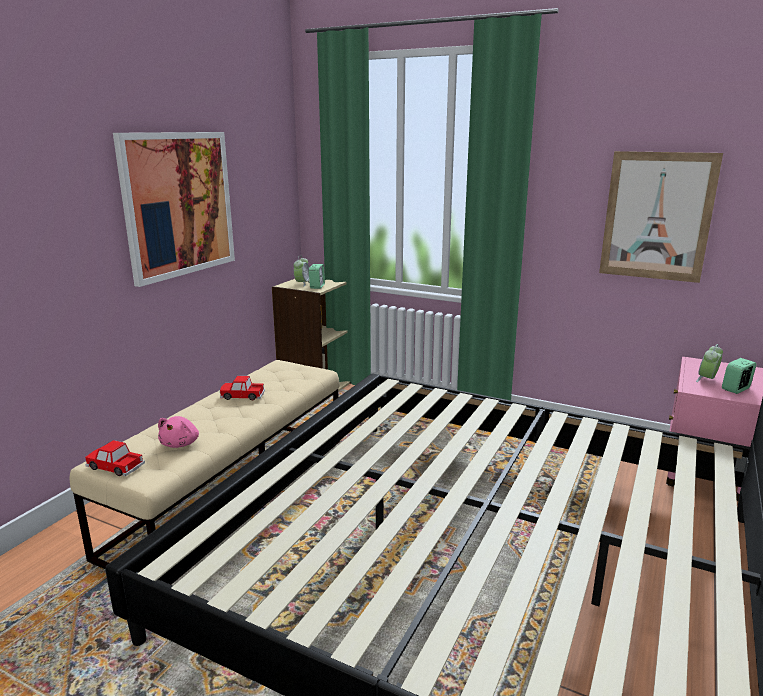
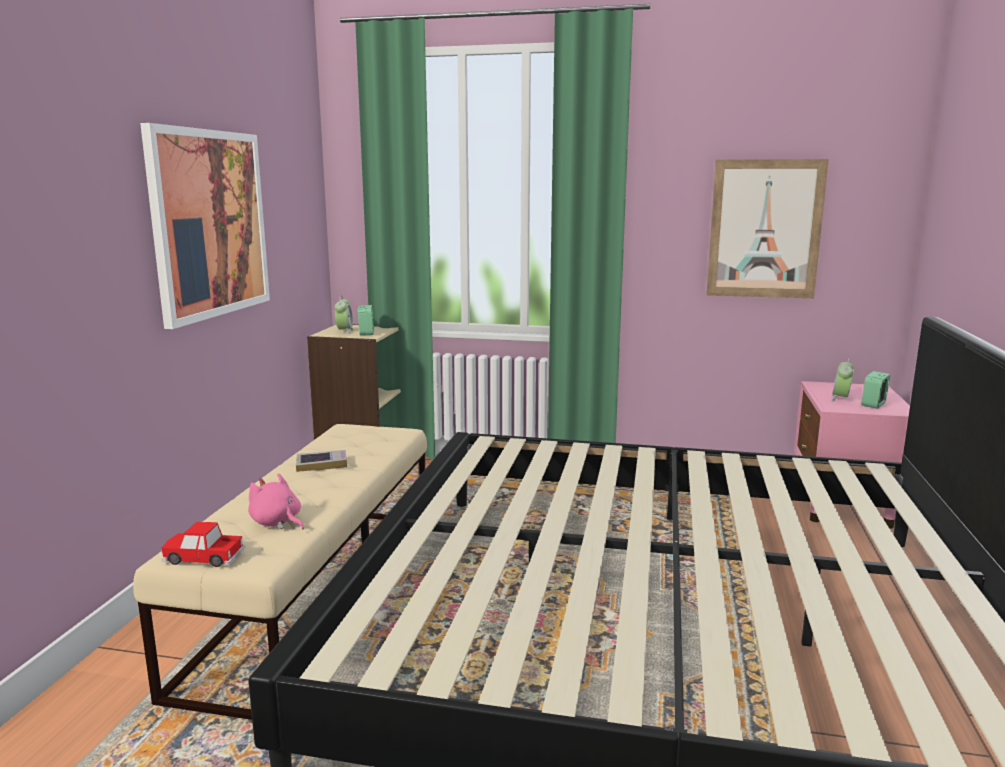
camera: 15 degrees left, 5 degrees down
pink plush toy [158,416,199,448] -> pink plush toy turned 135 degrees clockwise [248,473,304,530]
toy car [220,376,265,400] -> book [296,450,347,472]

